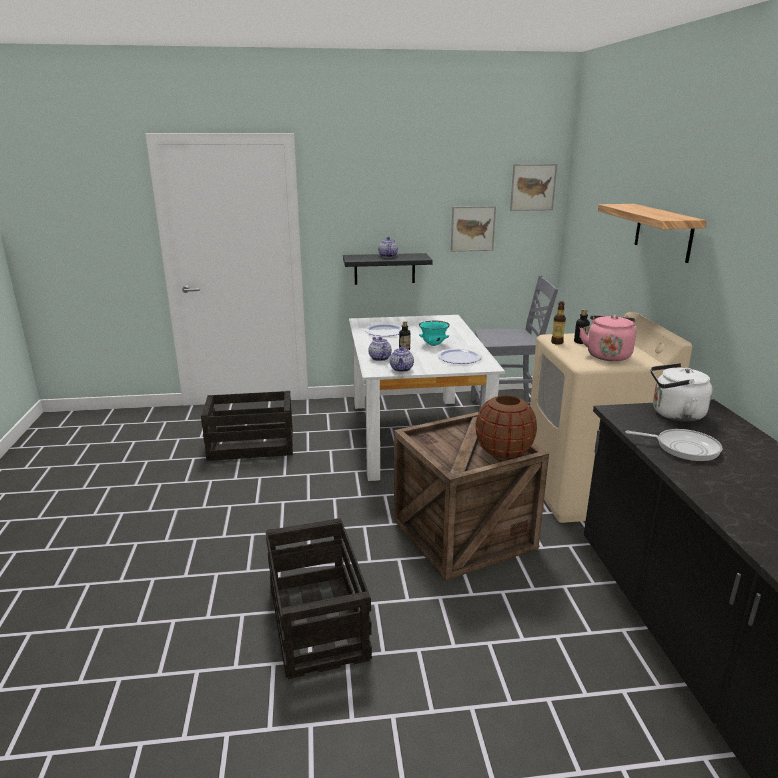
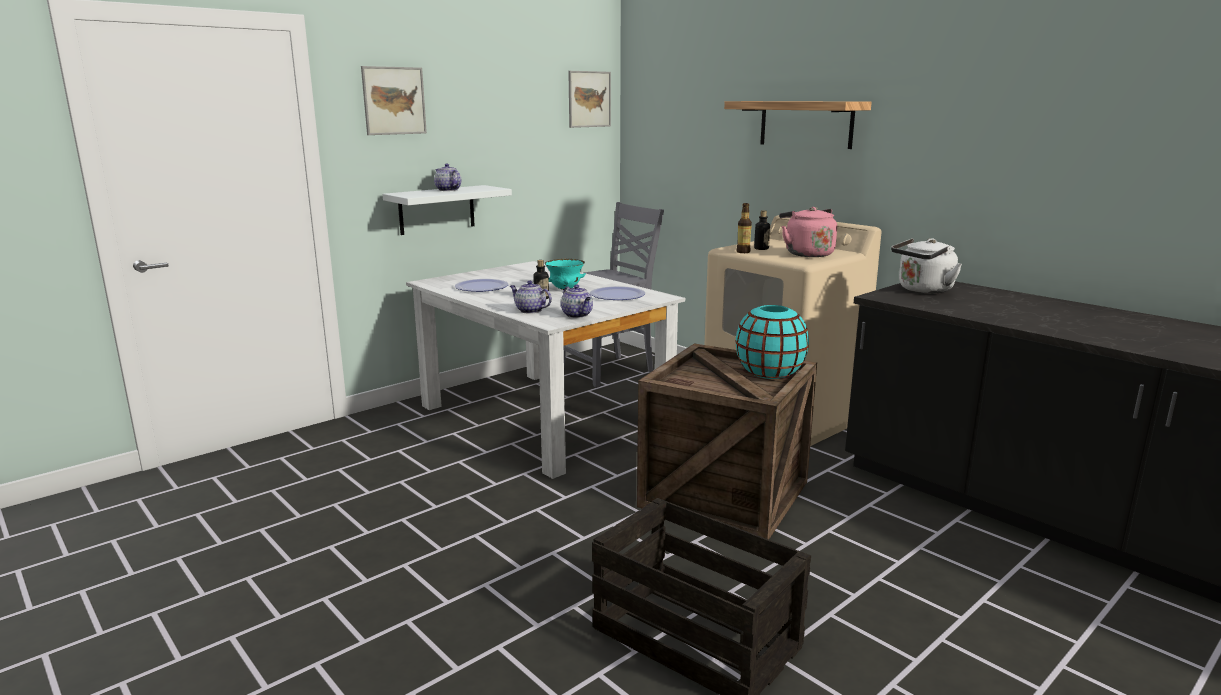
camera: 35 degrees left, 5 degrees down
crate [201,391,293,461] -> none
black shelf [343,253,433,285] -> white shelf [382,185,512,235]
picture [451,206,496,252] -> picture moved to [361,66,427,135]
brown vase [475,395,537,459] -> turquoise vase [736,305,809,379]
frying pan [625,429,722,461] -> none

